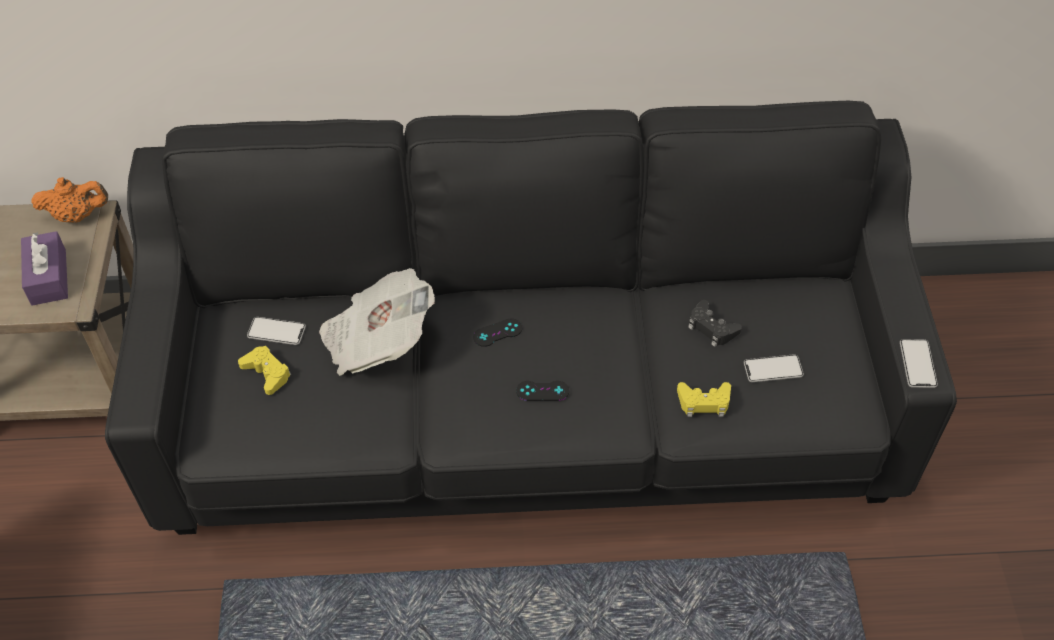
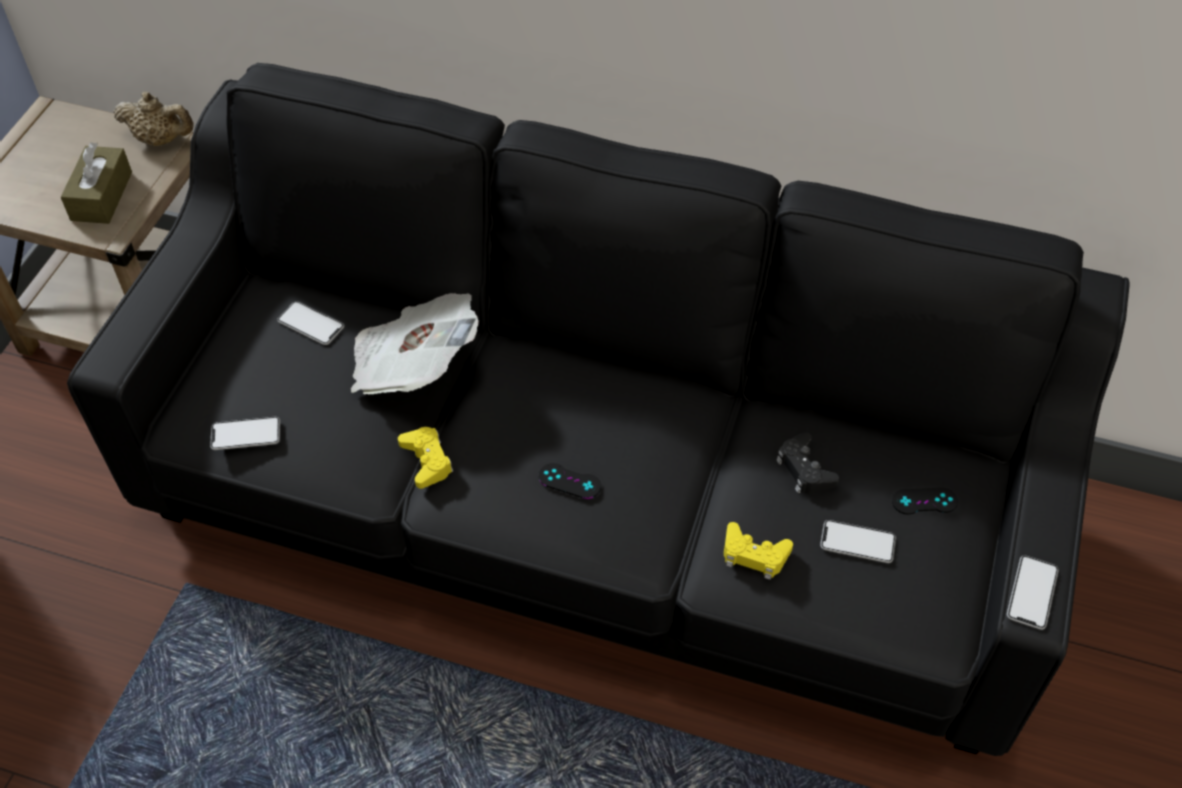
camera: 20 degrees right, 0 degrees up
purple tissue box [21,231,68,306] -> brown tissue box [61,142,132,224]
orange teapot [31,177,108,222] -> beige teapot [113,92,193,146]
yellow game controller [238,346,291,395] -> yellow game controller moved to [398,427,453,489]
black game controller [473,318,522,347] -> black game controller moved to [892,488,958,515]
none -> phone [210,417,280,450]

